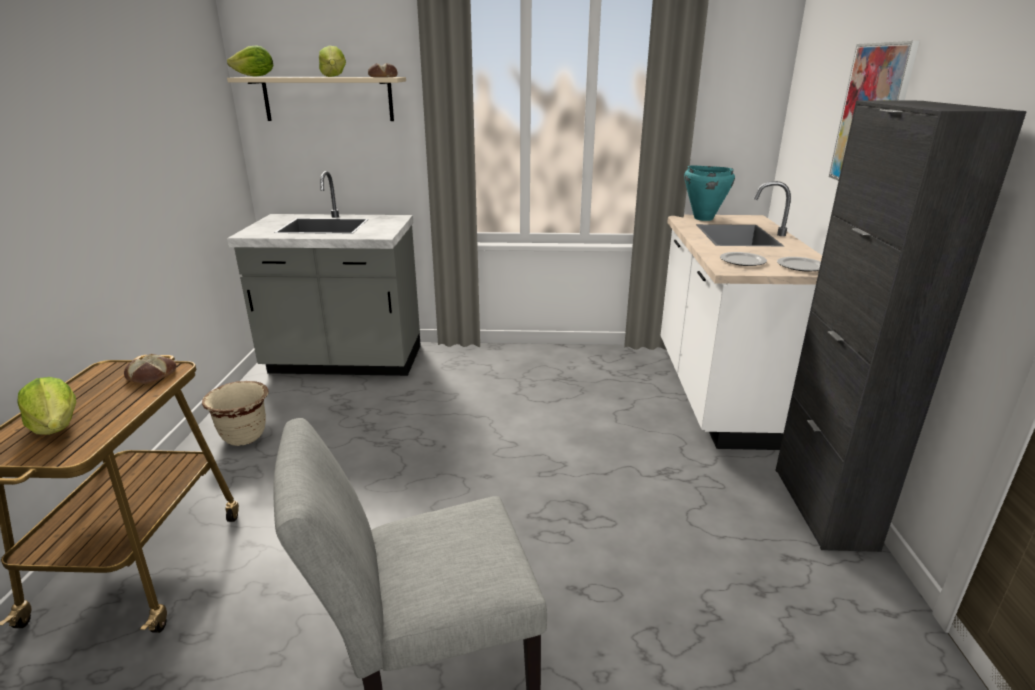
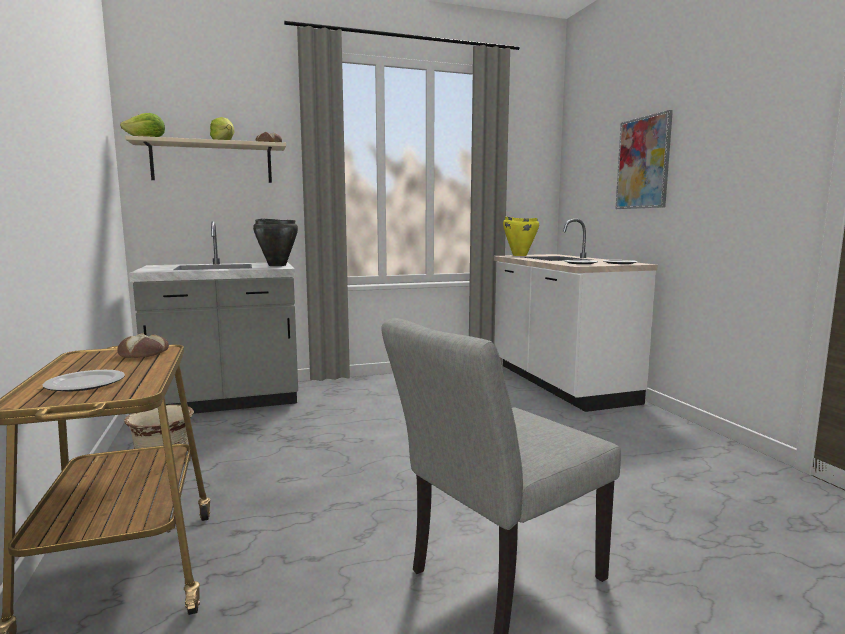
camera: 20 degrees left, 15 degrees down
lettuce [17,377,76,435] -> plate [42,370,125,392]
turquoise cooking pot [684,165,735,221] -> yellow cooking pot [503,217,539,256]
black cabinet [775,101,1027,552] -> none
none -> black cooking pot [253,219,298,266]

